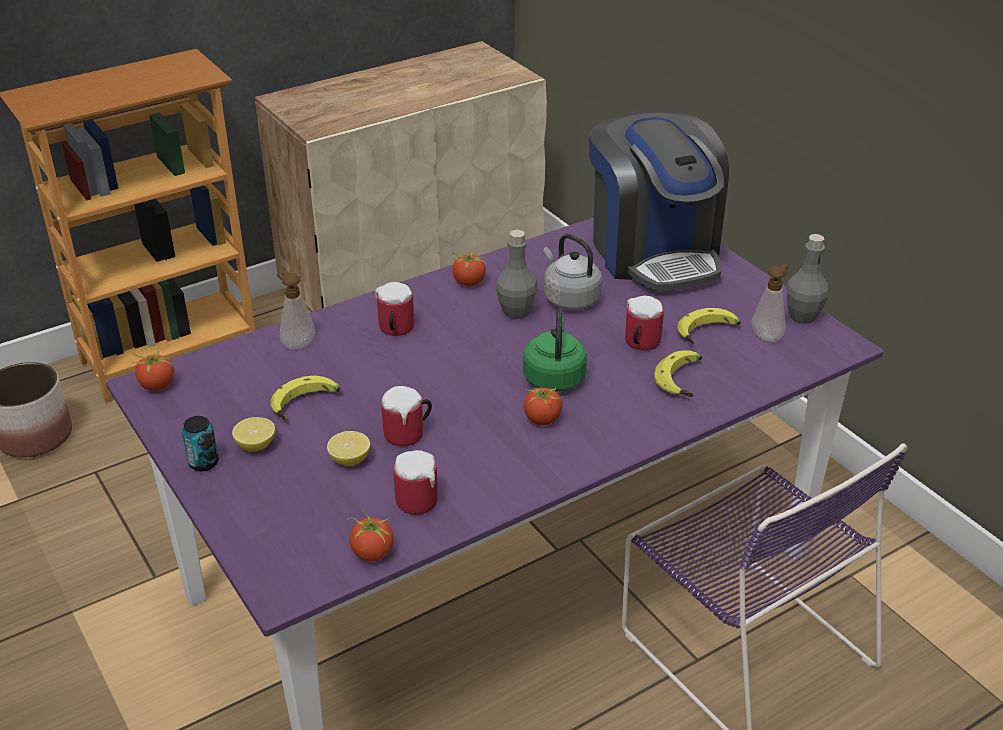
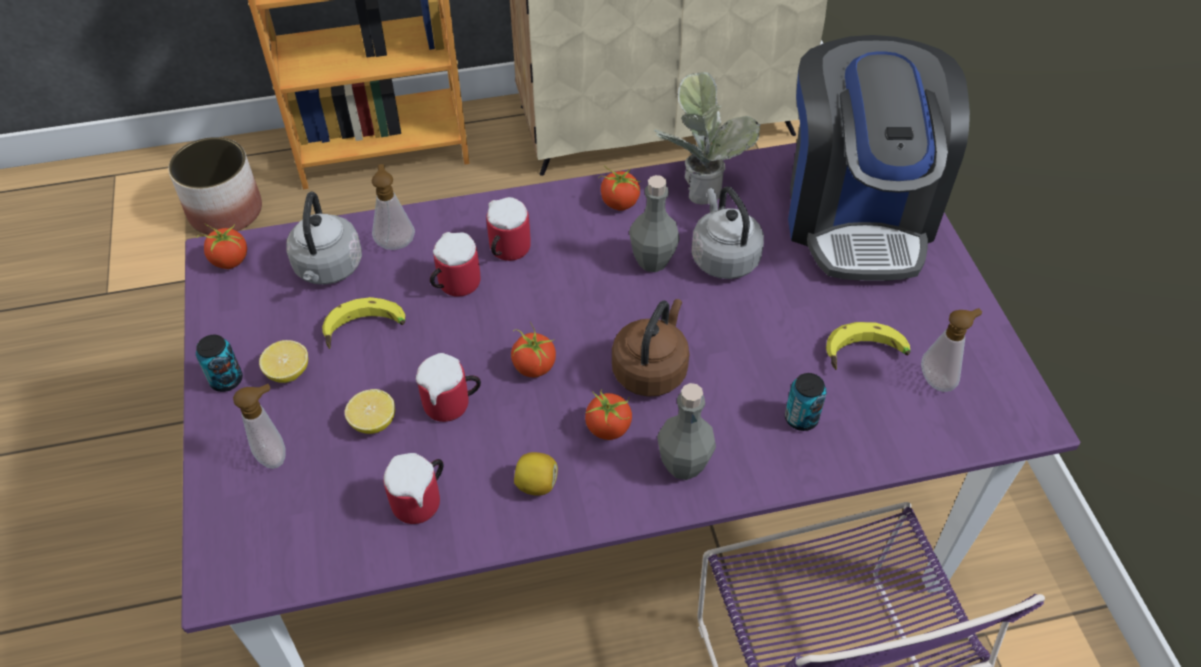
camera: 20 degrees right, 15 degrees up
tomato [347,508,394,562] -> tomato moved to [511,321,556,377]
green kettle [523,308,587,392] -> brown kettle [612,299,689,397]
mug [625,296,664,351] -> mug moved to [430,232,480,297]
banana [654,350,702,397] -> can [785,373,827,431]
grey bottle [787,234,828,324] -> grey bottle moved to [657,383,716,480]
none -> soap dispenser [233,384,285,469]
none -> grey kettle [286,191,362,285]
none -> lemon [514,452,558,496]
none -> potted plant [654,72,761,205]

